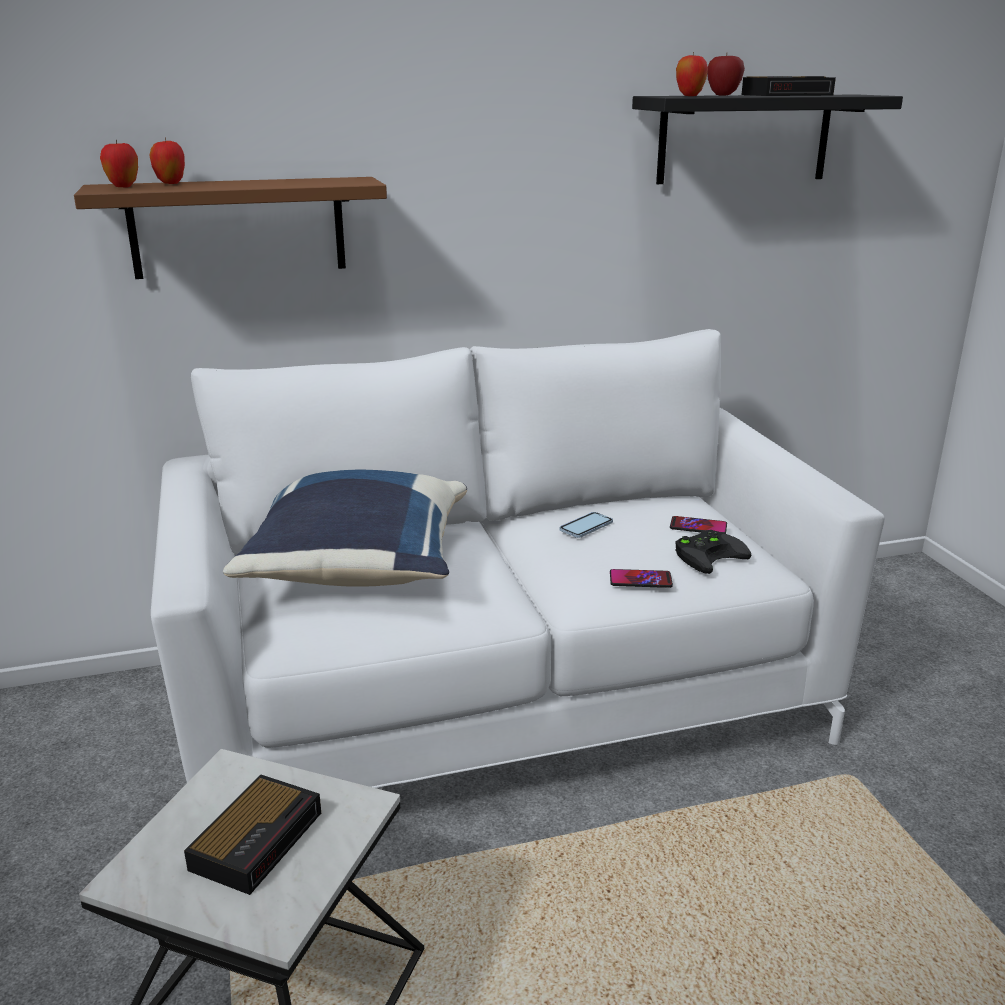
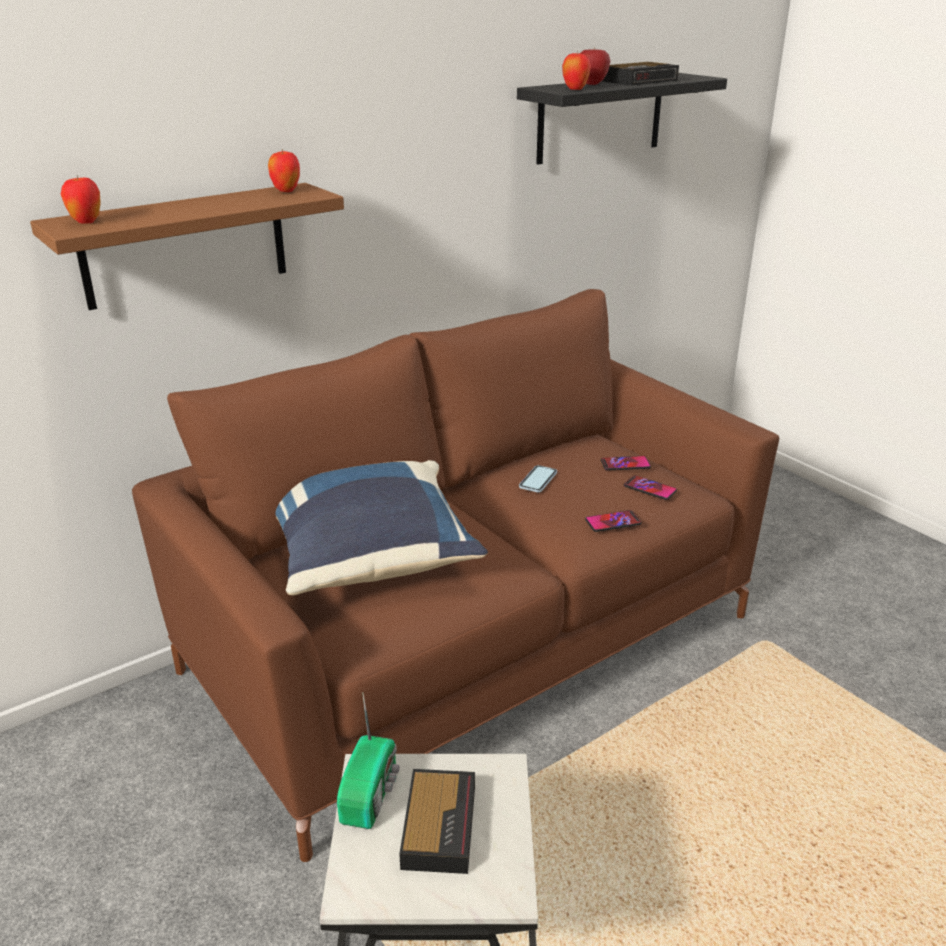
camera: 20 degrees left, 5 degrees up
apple [149,138,185,184] -> apple moved to [268,149,300,192]
white sofa [151,329,885,788] -> brown sofa [132,289,779,862]
black game controller [675,530,751,574] -> phone [624,475,677,500]
none -> radio [337,692,400,829]

